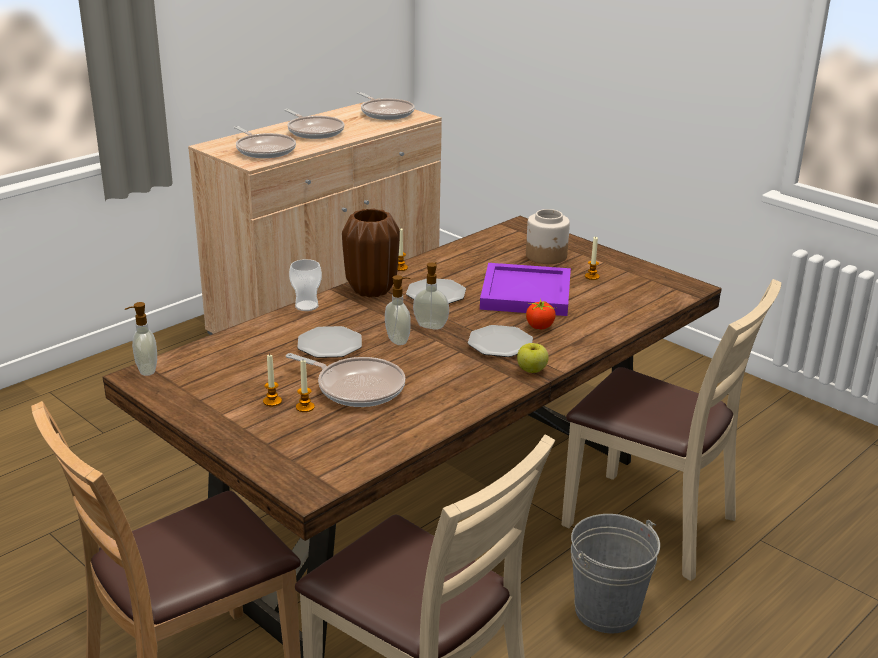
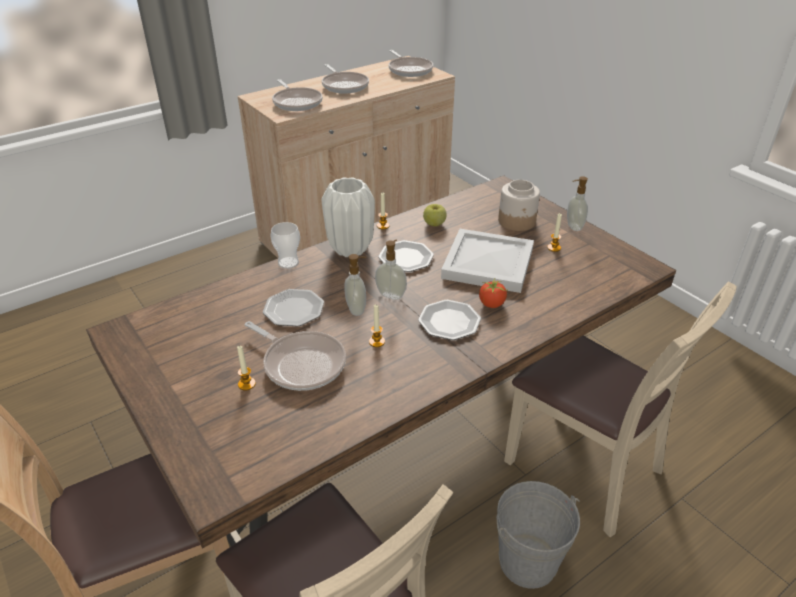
camera: 10 degrees right, 10 degrees up
soap dispenser [125,302,157,376] -> soap dispenser moved to [567,176,588,231]
candle [263,354,282,406] -> candle moved to [369,305,385,347]
brown vase [342,208,400,297] -> white vase [322,177,375,257]
purple tray [480,263,571,316] -> white tray [441,229,534,293]
apple [517,343,549,373] -> apple moved to [423,204,447,226]

